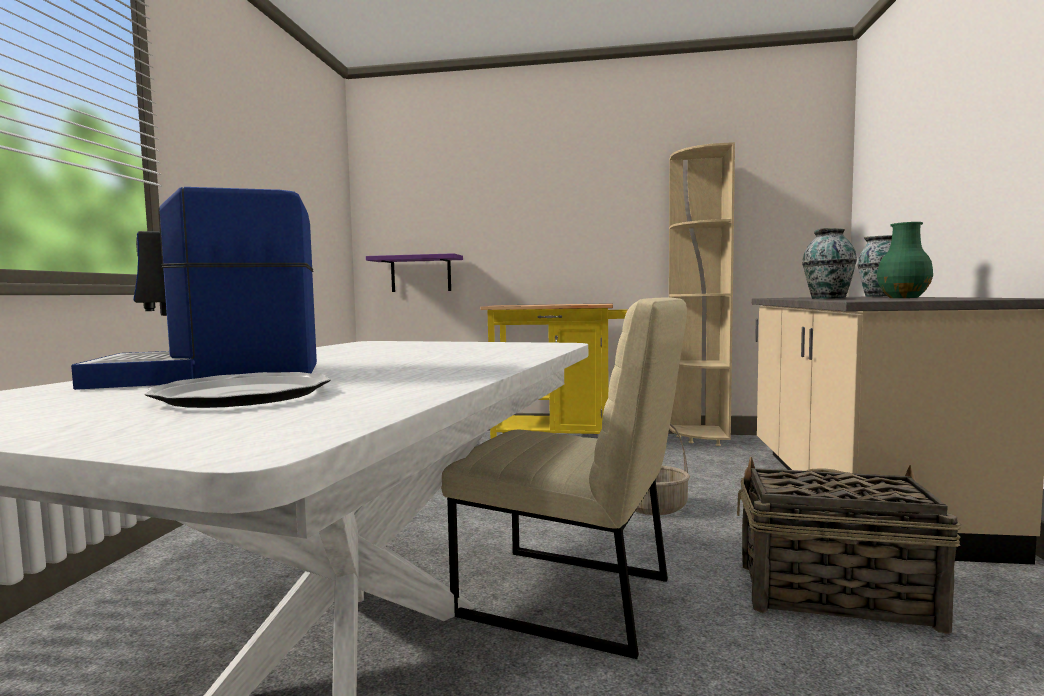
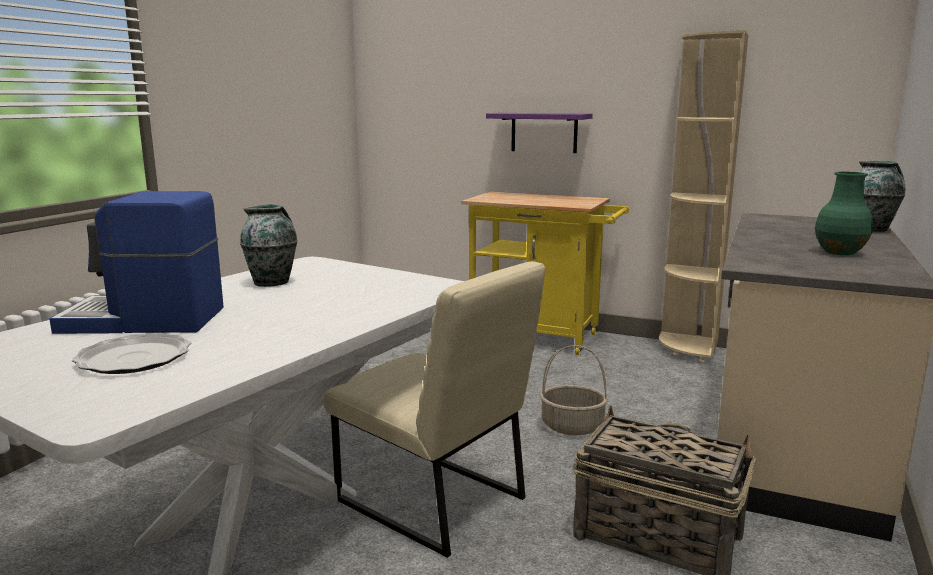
camera: 15 degrees right, 10 degrees up
purple shelf [366,253,463,292] -> purple shelf moved to [486,113,593,153]
vase [802,228,857,299] -> vase moved to [240,204,297,287]

